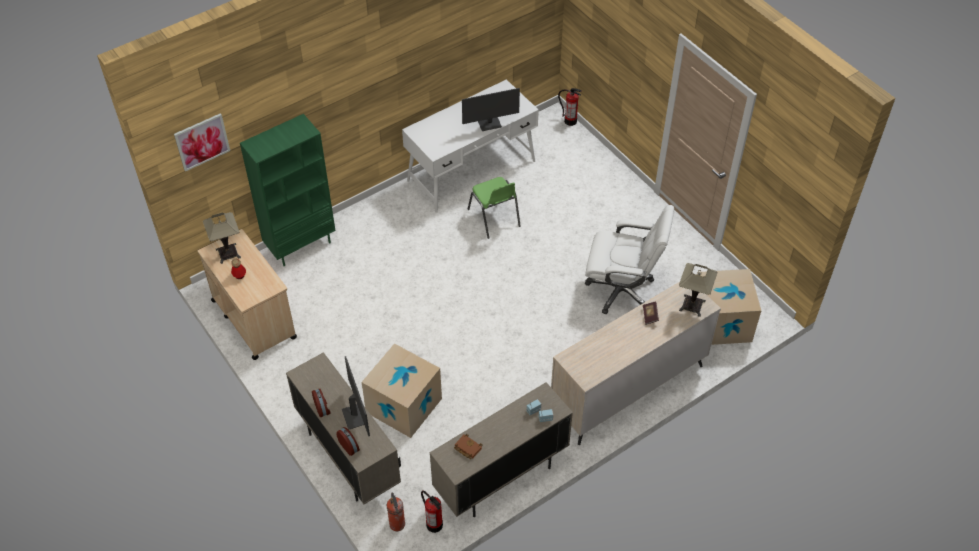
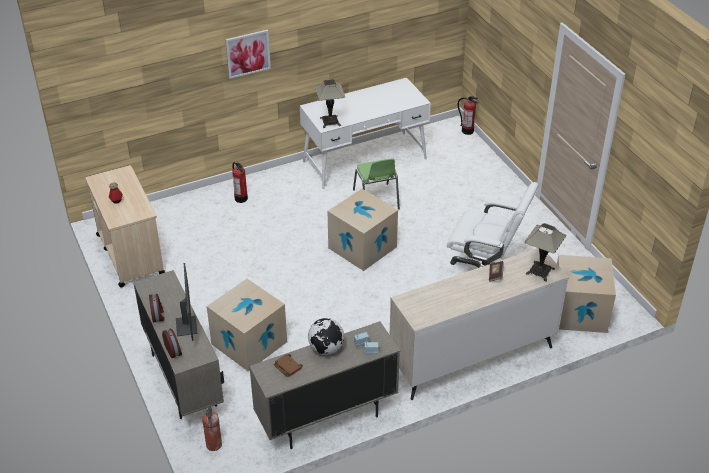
camera: 10 degrees right, 10 degrees down
picture [174,113,230,172] -> picture moved to [225,30,271,79]
table lamp [203,212,241,264] -> table lamp moved to [315,79,345,128]
green bookcase [240,114,336,266] -> none
fire extinguisher [421,490,443,533] -> fire extinguisher moved to [232,162,248,203]
monitor [462,88,520,131] -> none
none -> globe [308,318,344,355]
none -> cardboard box [328,189,398,271]

